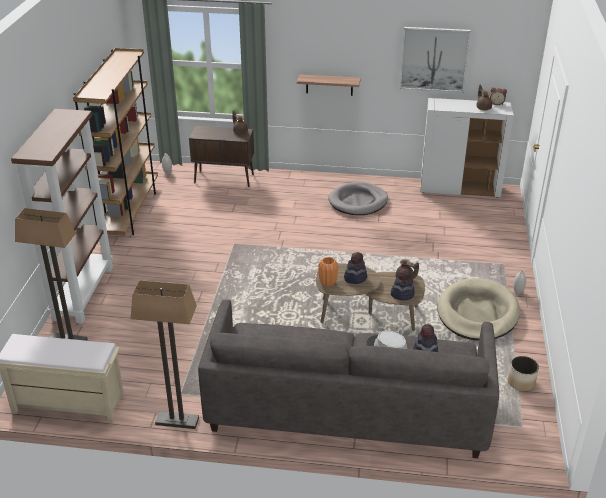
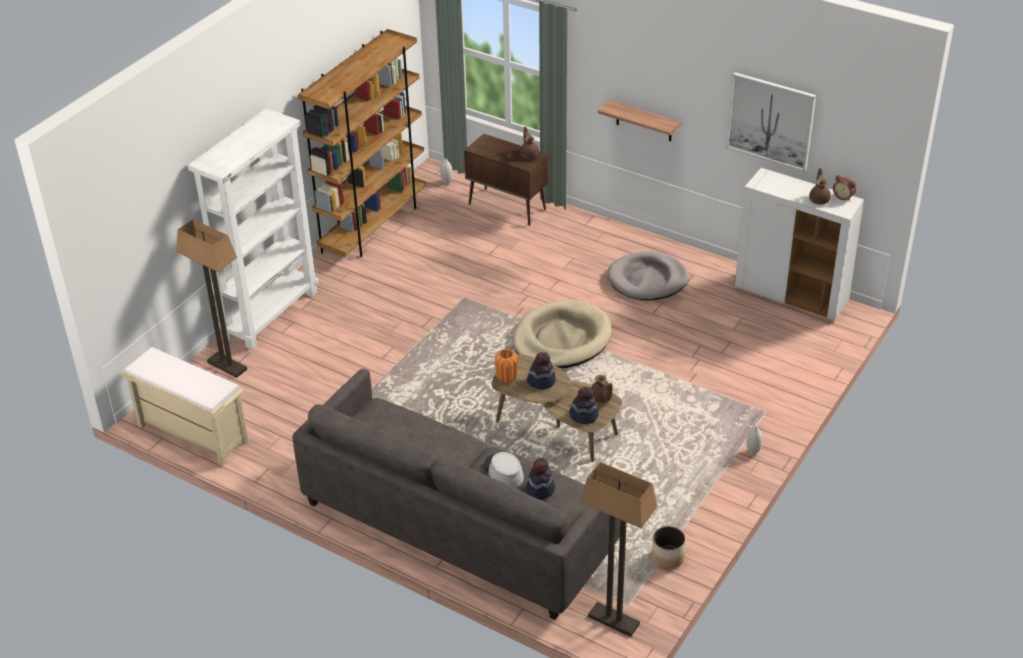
camera: 25 degrees right, 5 degrees up
brown bookcase [11,109,113,324] -> white bookcase [187,109,318,350]
floor lamp [131,280,199,429] -> floor lamp moved to [580,462,657,637]
beige dog bed [437,278,520,341] -> beige dog bed moved to [512,299,612,368]

